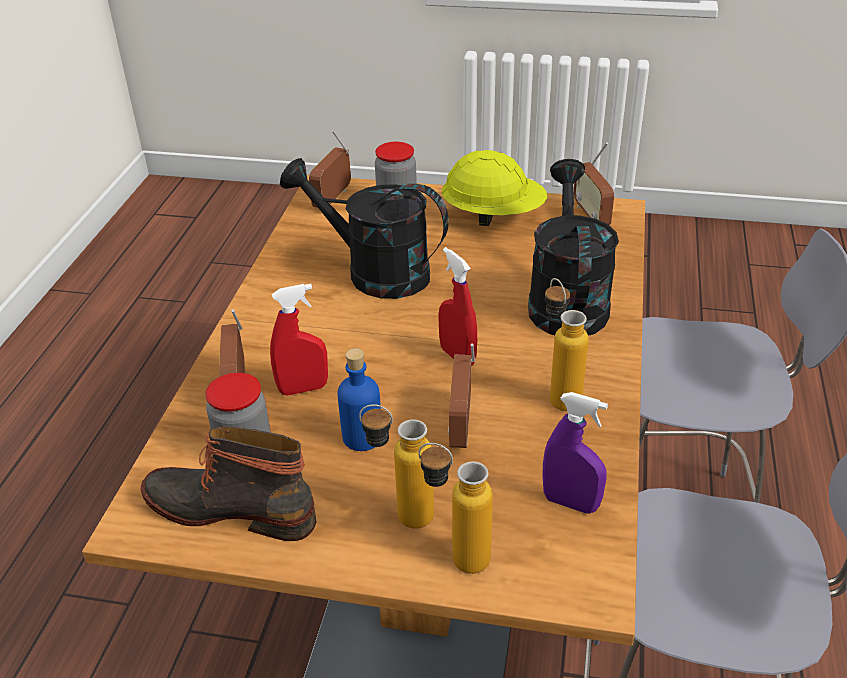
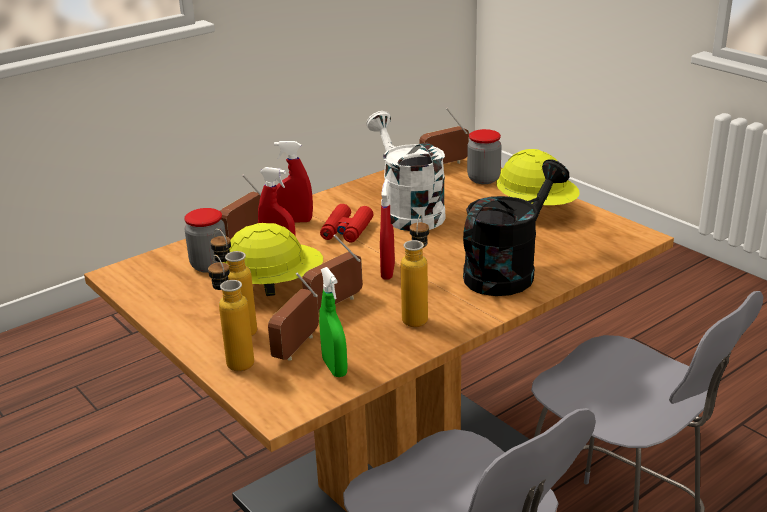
camera: 40 degrees right, 10 degrees down
boot [140,426,317,541] -> none
black watering can [280,158,449,299] -> white watering can [366,111,446,231]
blue bottle [337,348,381,451] -> yellow hard hat [222,223,323,296]
purple spray bottle [543,392,608,514] -> green spray bottle [319,267,348,377]
radio [573,142,614,225] -> radio moved to [268,273,319,360]
none -> red spray bottle [274,141,313,223]
none -> red binoculars [320,204,373,242]

